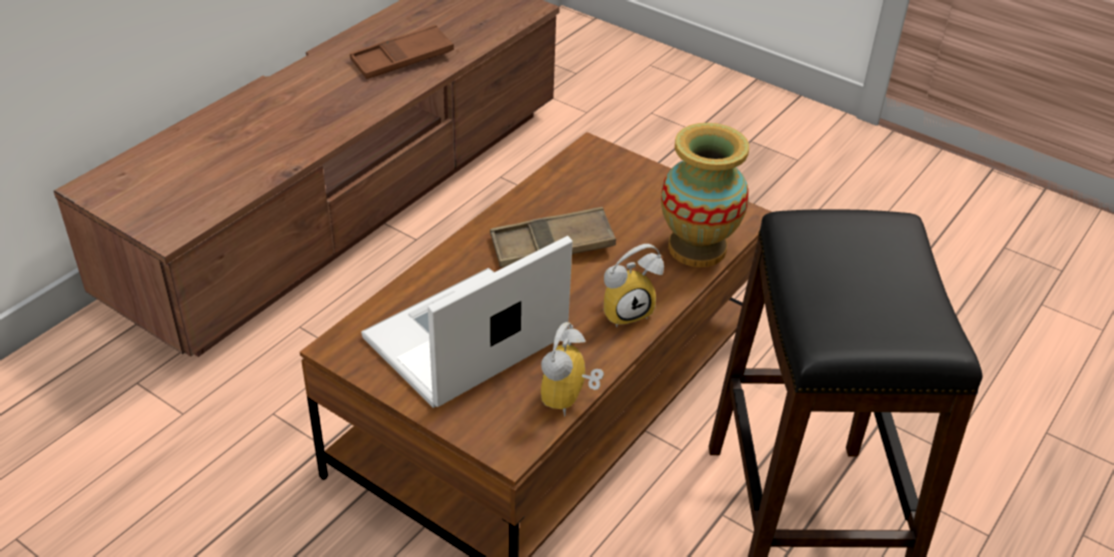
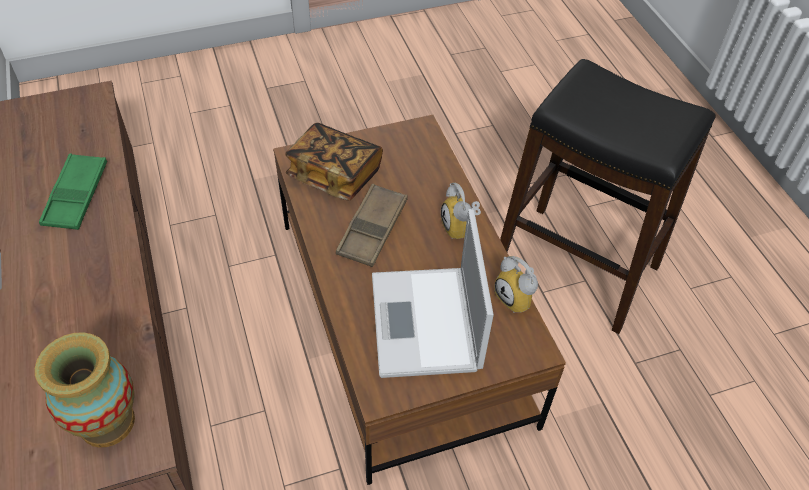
camera: 55 degrees left, 10 degrees up
brown tray [350,25,454,79] -> green tray [39,153,107,230]
alarm clock [604,244,664,327] -> alarm clock turned 150 degrees clockwise [441,183,481,239]
vase [661,123,749,267] -> vase moved to [35,332,135,448]
none -> book [285,123,383,201]

